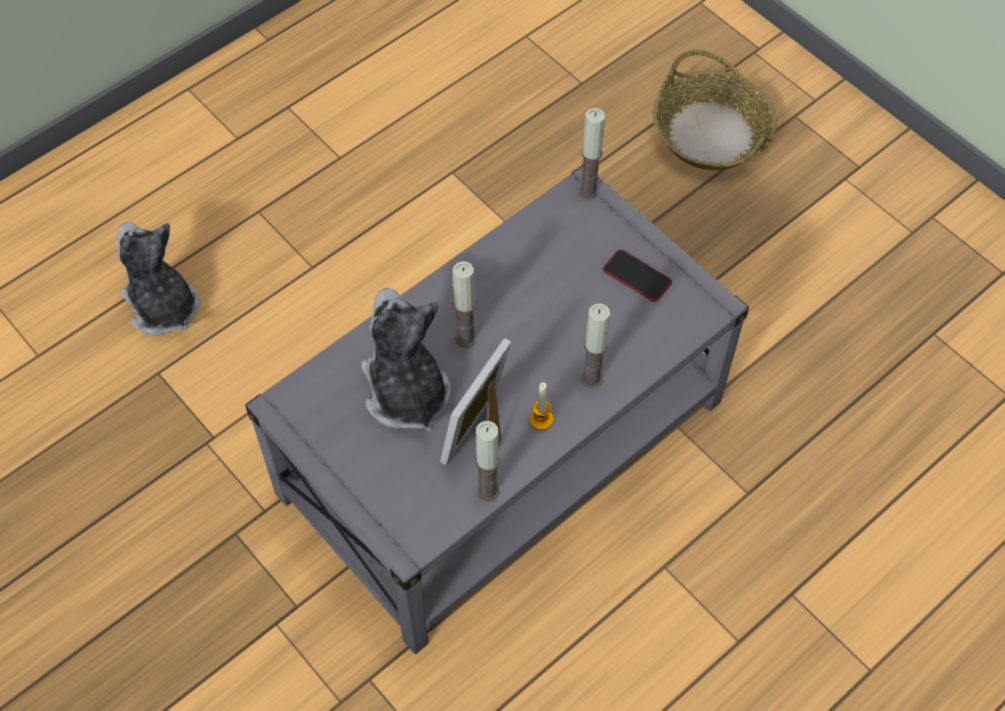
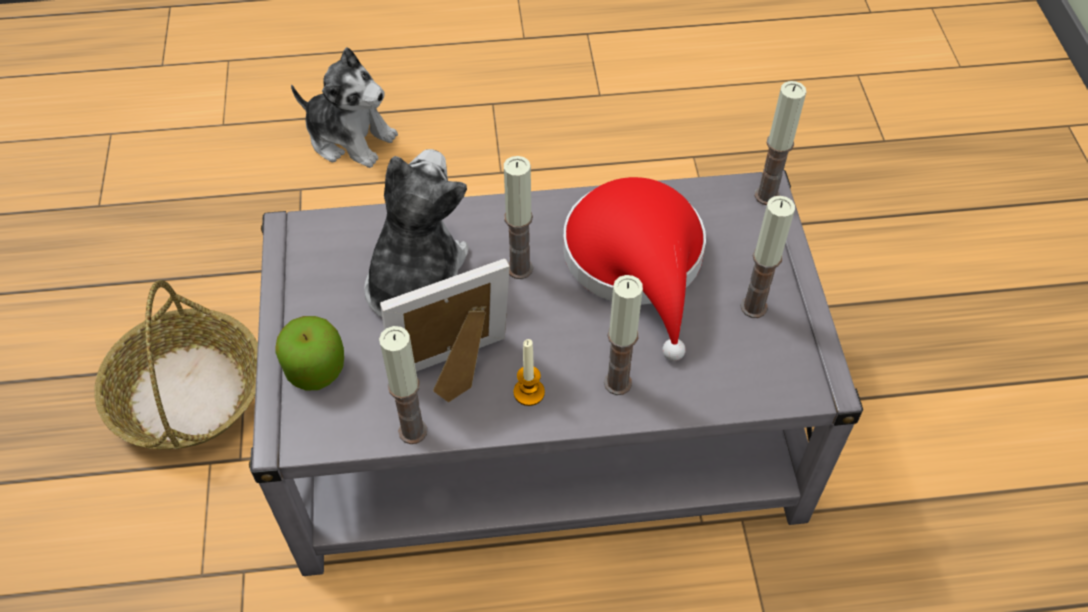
camera: 35 degrees right, 5 degrees down
plush toy [117,222,200,336] -> plush toy turned 120 degrees clockwise [291,47,398,168]
phone [603,250,672,302] -> candle [740,196,795,318]
basket [652,50,777,170] -> basket moved to [94,280,258,450]
none -> apple [275,316,344,391]
none -> red hat [563,177,706,361]

